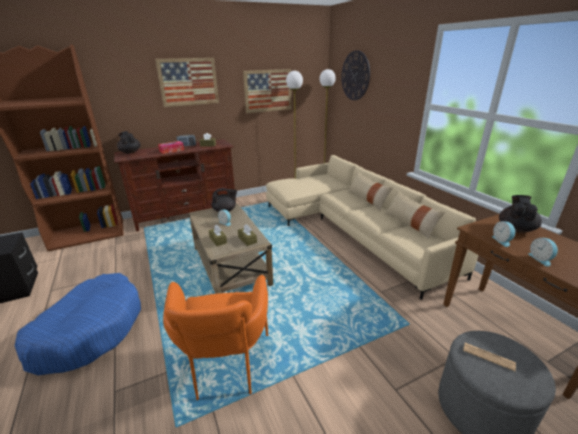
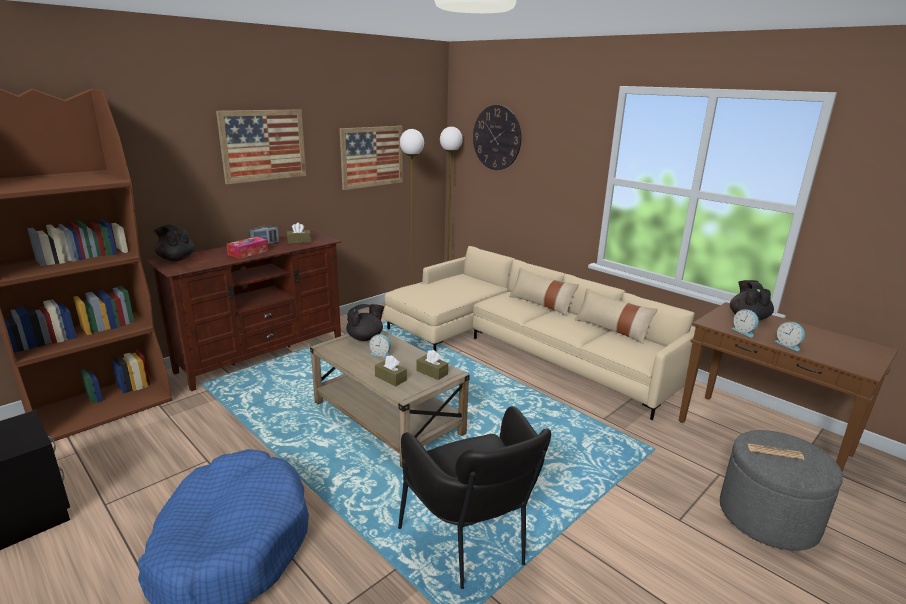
camera: 20 degrees left, 5 degrees down
orange armchair [163,275,268,400] -> black armchair [398,406,551,589]

